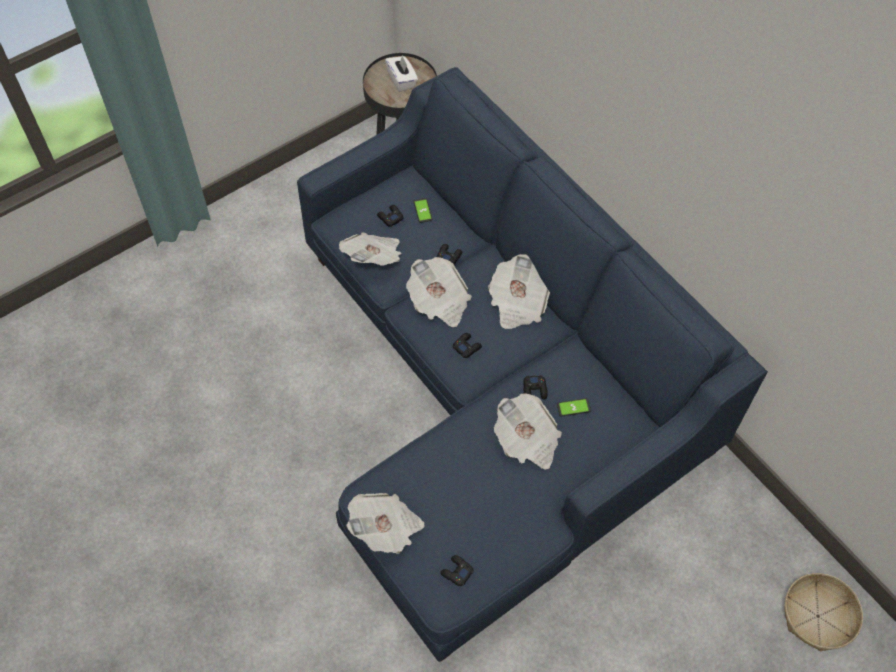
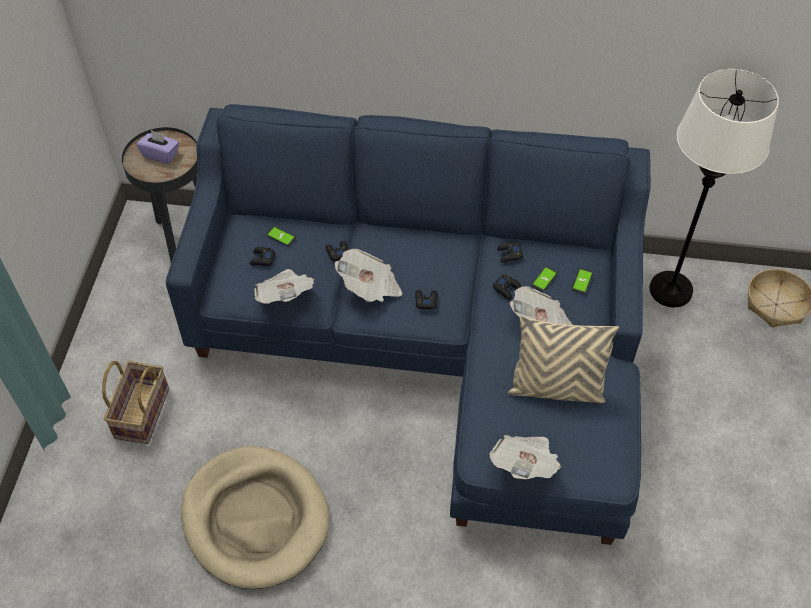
camera: 45 degrees left, 5 degrees down
white tissue box [385,55,418,92] -> purple tissue box [137,130,179,164]
black game controller [440,555,474,586] -> black game controller moved to [497,241,523,263]
newspaper [488,254,550,329] -> none
none -> basket [102,361,169,444]
none -> beige dog bed [181,446,330,589]
none -> beige pillow [508,316,619,403]
none -> phone [572,268,593,294]
none -> white floor lamp [649,69,779,307]

